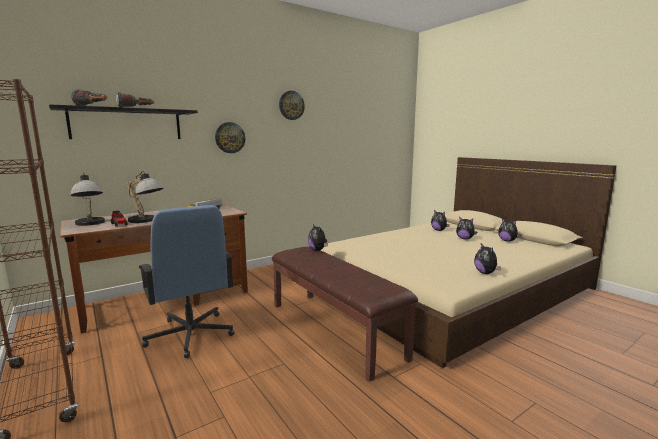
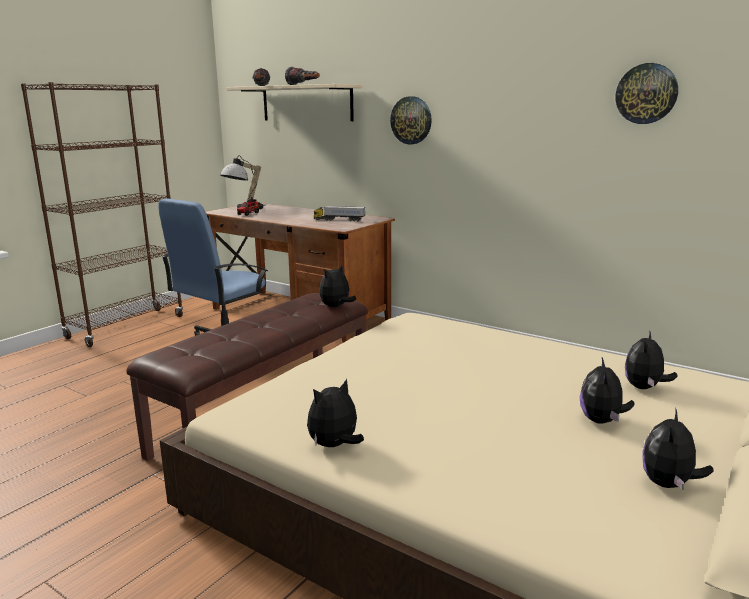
camera: 70 degrees right, 5 degrees up
black shelf [49,104,198,139] -> beige shelf [226,84,363,121]
table lamp [126,171,164,223] -> none
wall clock [279,91,305,120] -> wall clock moved to [616,63,678,124]

